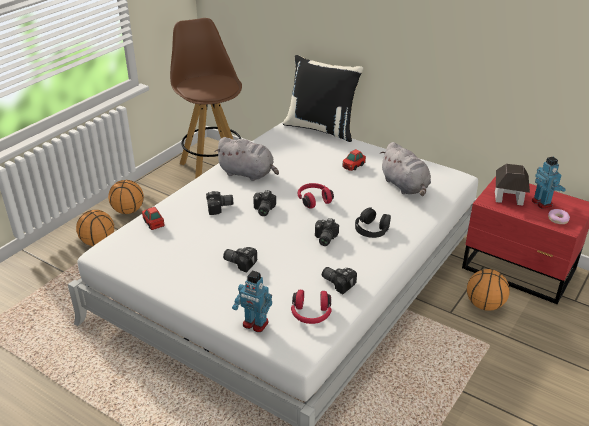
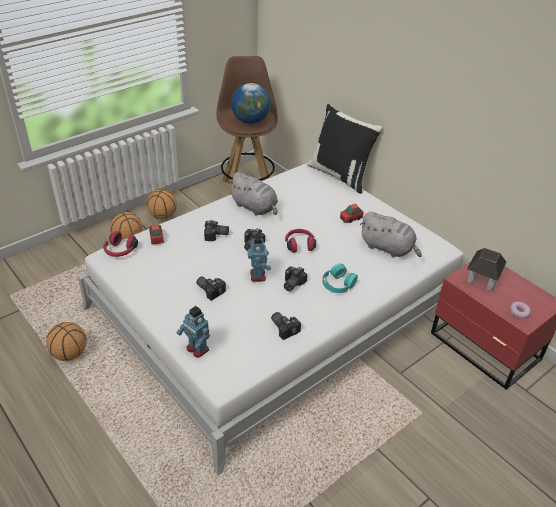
camera: 15 degrees right, 5 degrees up
red headphones [291,290,332,324] -> red headphones moved to [103,231,138,257]
black headphones [355,207,391,238] -> turquoise headphones [323,263,358,293]
grey plush toy [380,142,431,196] -> grey plush toy turned 45 degrees counterclockwise [360,212,422,258]
basketball [467,269,510,311] -> basketball moved to [46,322,87,361]
toy robot [532,157,566,209] -> toy robot moved to [247,235,271,282]
none -> globe [231,83,271,124]

